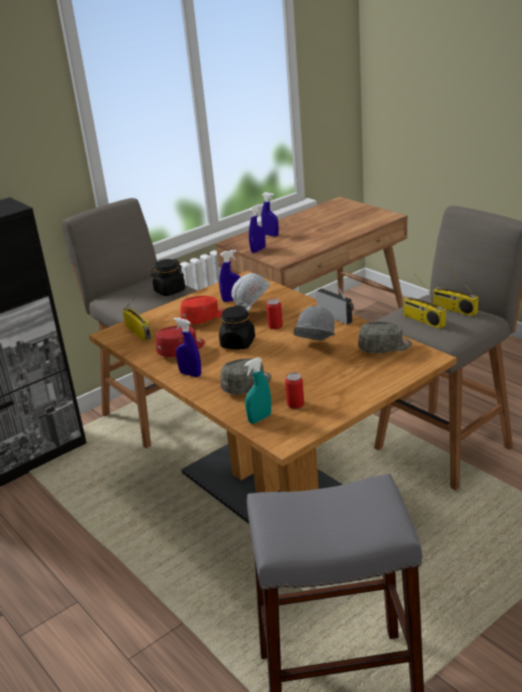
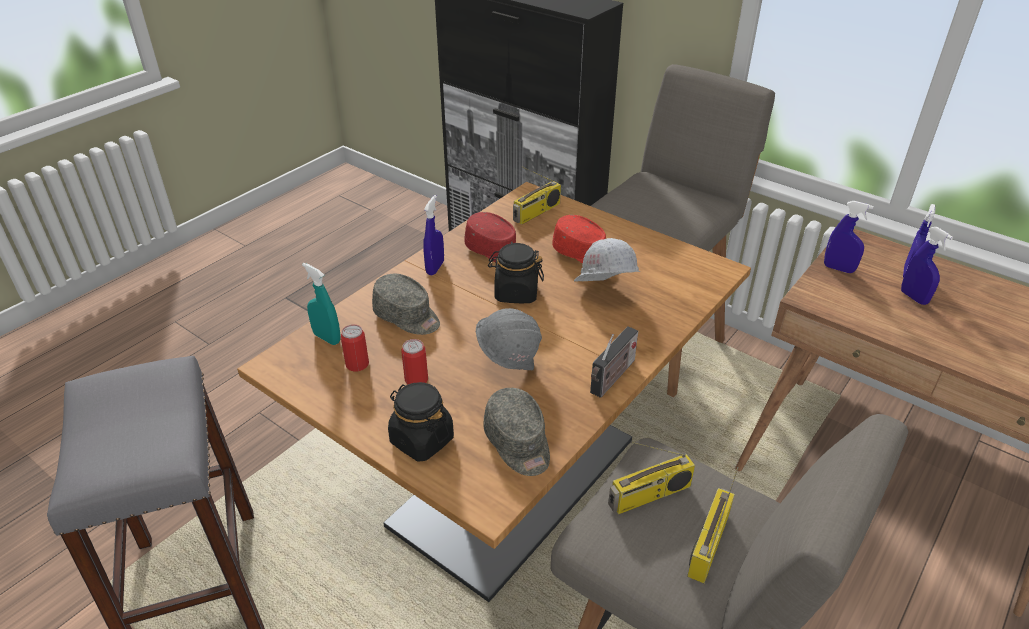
camera: 75 degrees right, 10 degrees up
black jar [151,259,185,296] -> black jar moved to [388,382,454,462]
blue spray bottle [219,250,240,302] -> blue spray bottle moved to [901,227,953,305]
can [266,298,283,329] -> can moved to [401,339,428,384]
radio [403,273,446,329] -> radio turned 150 degrees counterclockwise [608,441,695,514]

